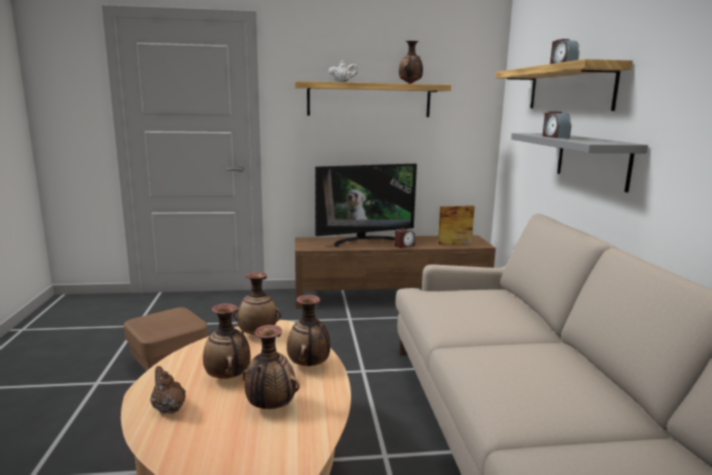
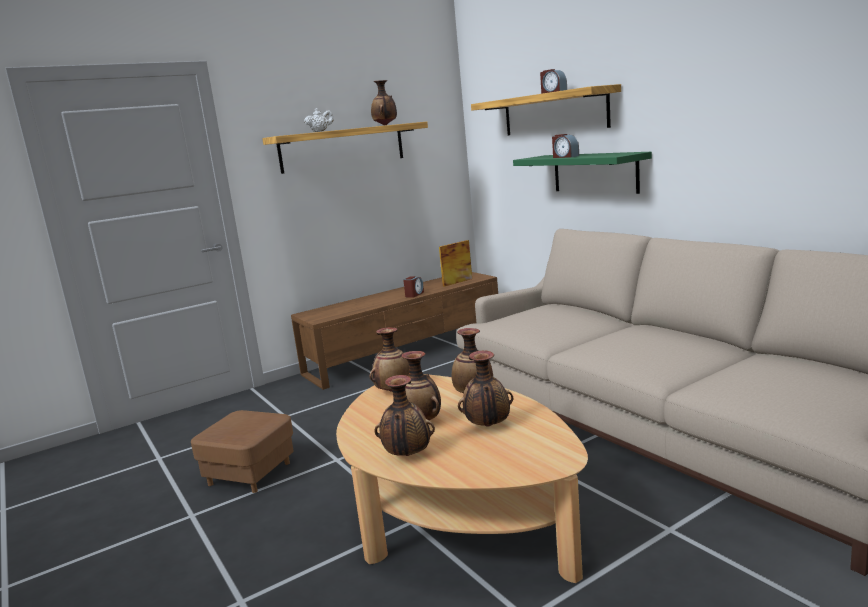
camera: 25 degrees left, 0 degrees up
brown teapot [150,366,186,414] -> vase [375,375,435,456]
television [315,164,417,247] -> none
grey shelf [511,133,648,193] -> green shelf [513,152,652,194]

